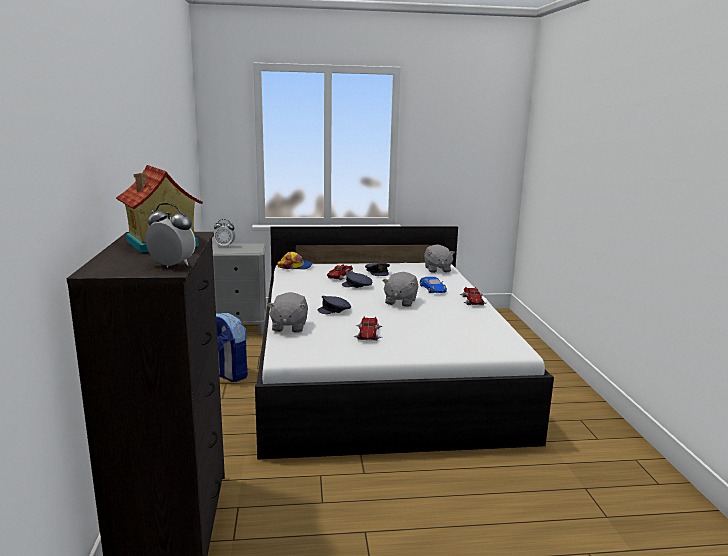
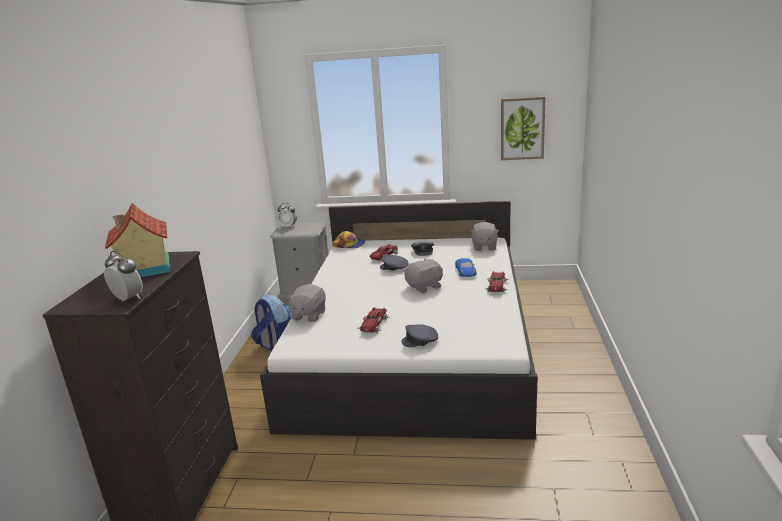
camera: 15 degrees right, 5 degrees up
grey cap [318,296,351,314] -> grey cap moved to [401,324,438,347]
grey plush toy [382,272,418,307] -> grey plush toy turned 150 degrees counterclockwise [404,258,443,293]
none -> picture [501,96,546,160]

